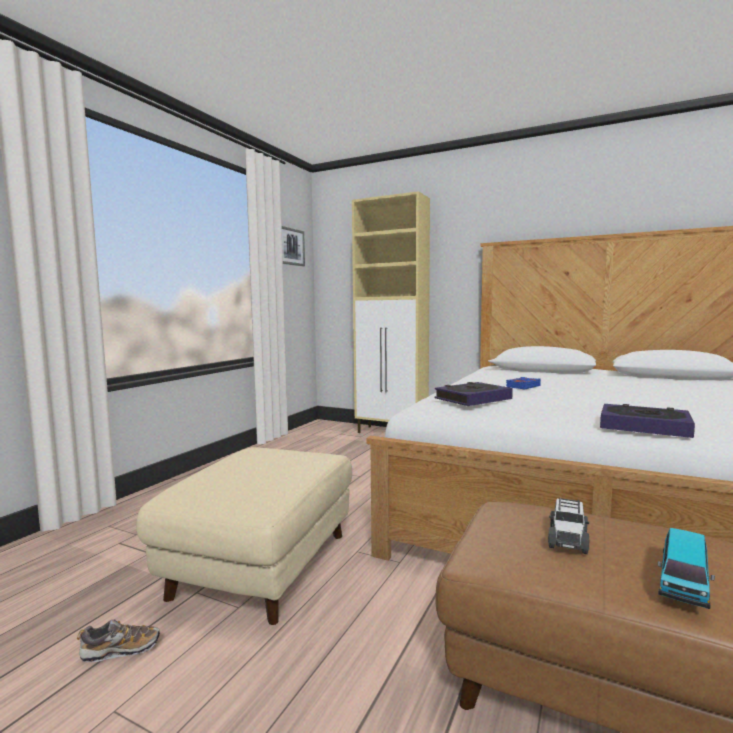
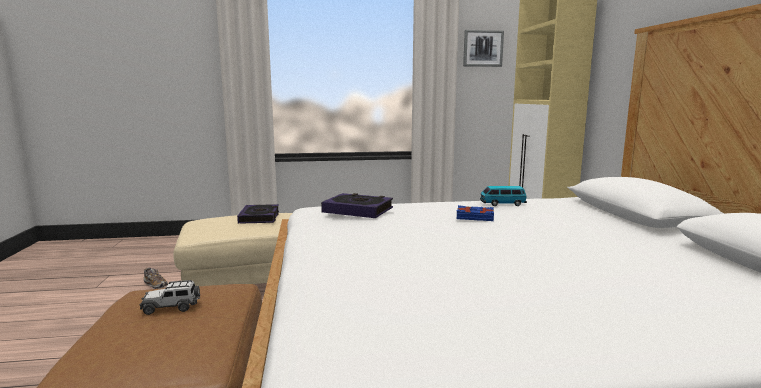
camera: 55 degrees right, 5 degrees up
book [600,404,695,438] -> book moved to [237,204,279,224]
toy car [658,528,715,609] -> toy car moved to [480,186,527,206]

